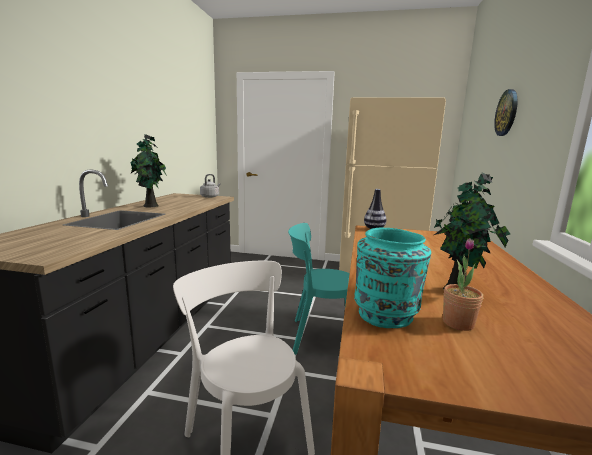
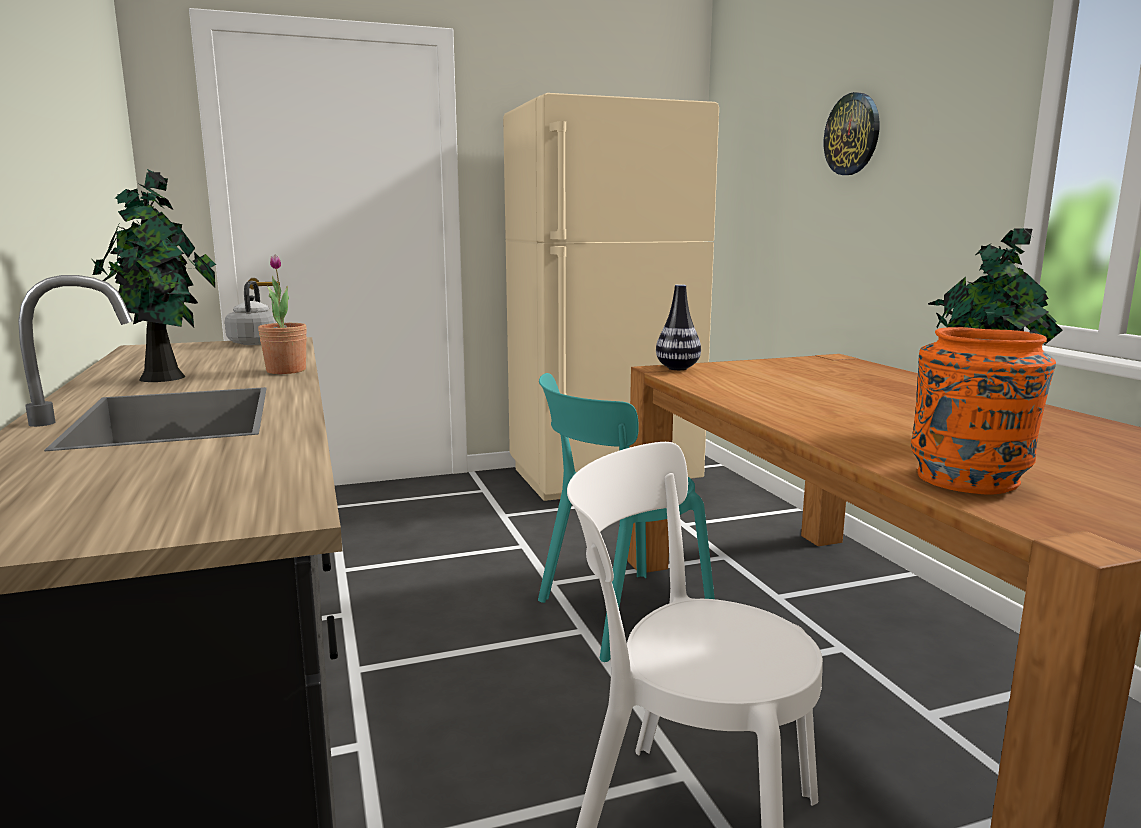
camera: 30 degrees left, 0 degrees up
turquoise vase [354,228,431,328] -> orange vase [911,327,1056,495]
potted plant [443,238,483,331] -> potted plant moved to [258,255,307,374]

